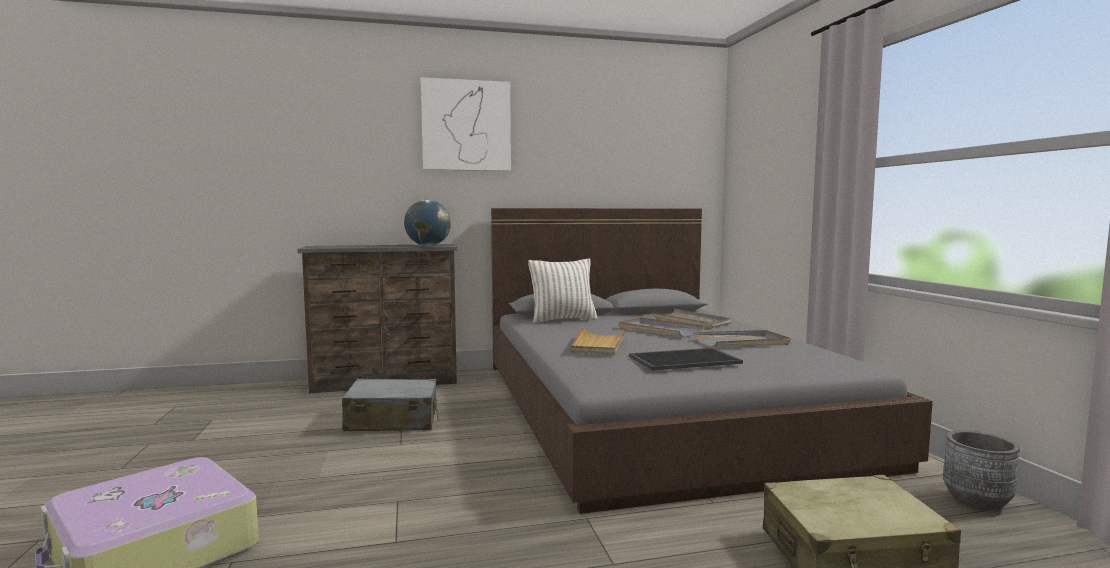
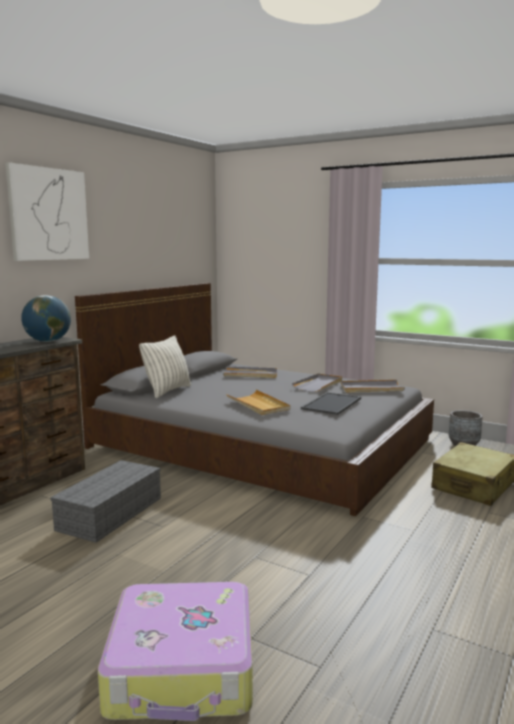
camera: 45 degrees left, 5 degrees up
grey suitcase [342,379,437,431] -> grey storage box [50,460,161,543]
grey tray [619,317,704,337] -> grey tray moved to [341,380,405,393]

